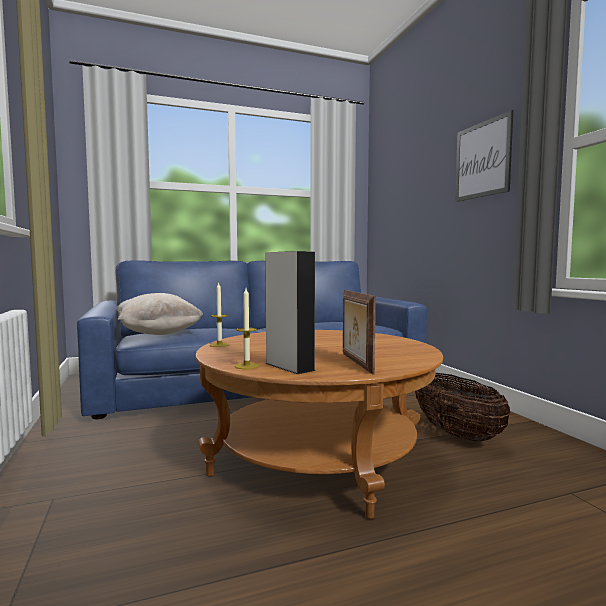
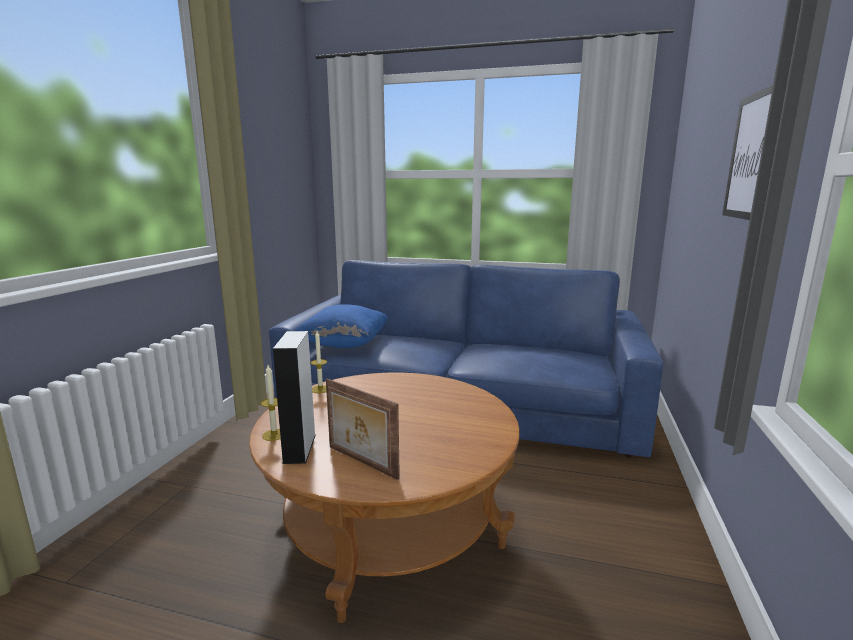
camera: 35 degrees right, 10 degrees up
beige pillow [117,293,203,335] -> blue pillow [296,304,388,348]
picture frame [343,290,376,374] -> picture frame turned 75 degrees counterclockwise [326,378,400,480]
basket [415,373,511,441] -> none

